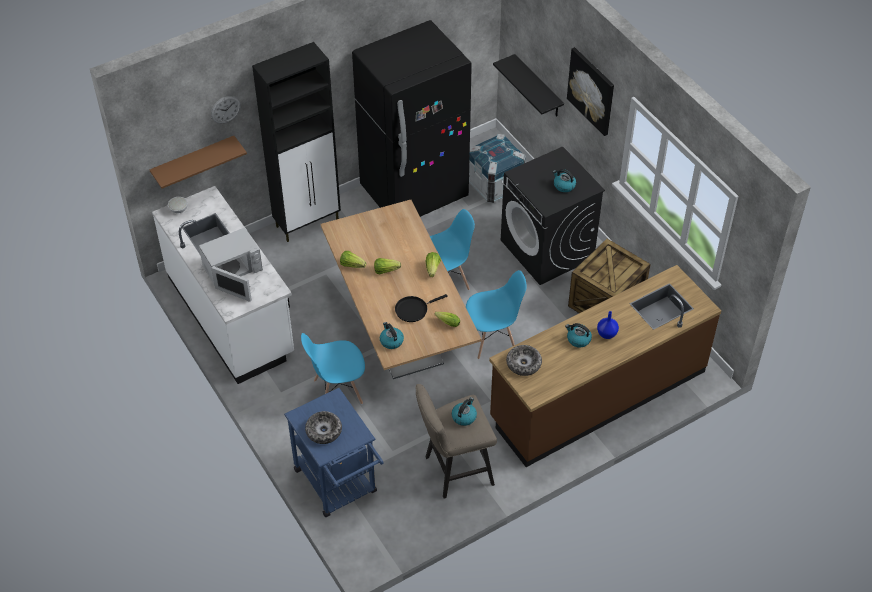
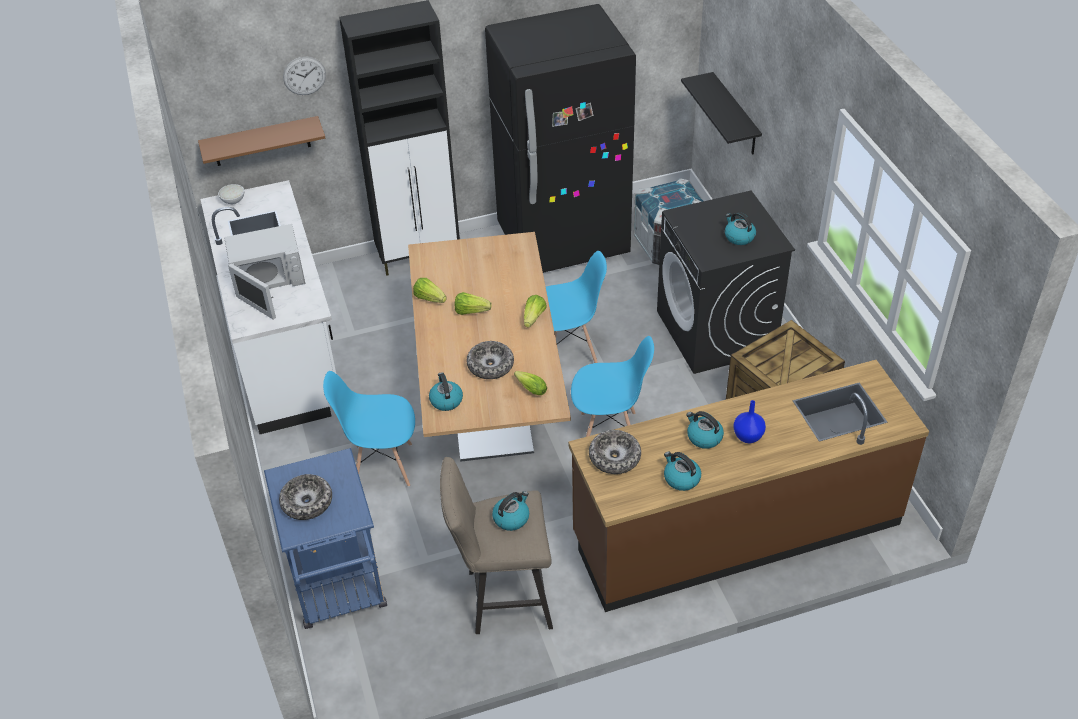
camera: 15 degrees right, 5 degrees down
black frying pan [395,294,448,322] -> bowl [467,341,514,379]
picture [567,47,614,136] -> none
none -> kettle [664,451,701,491]

